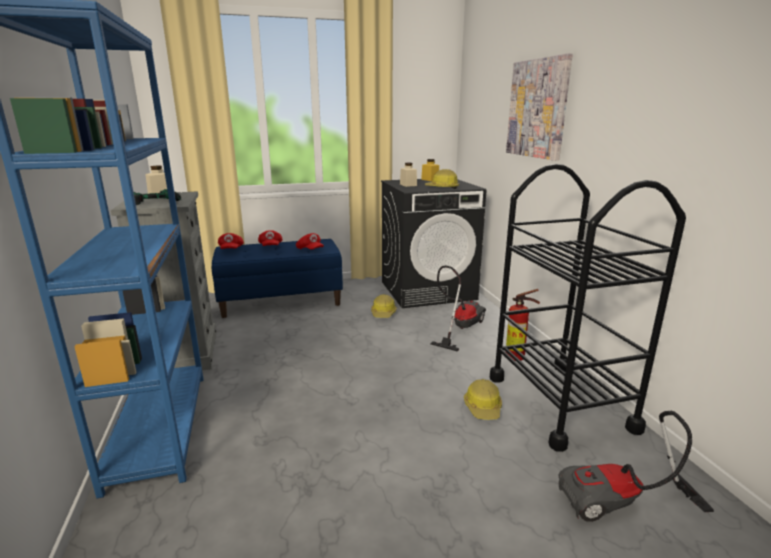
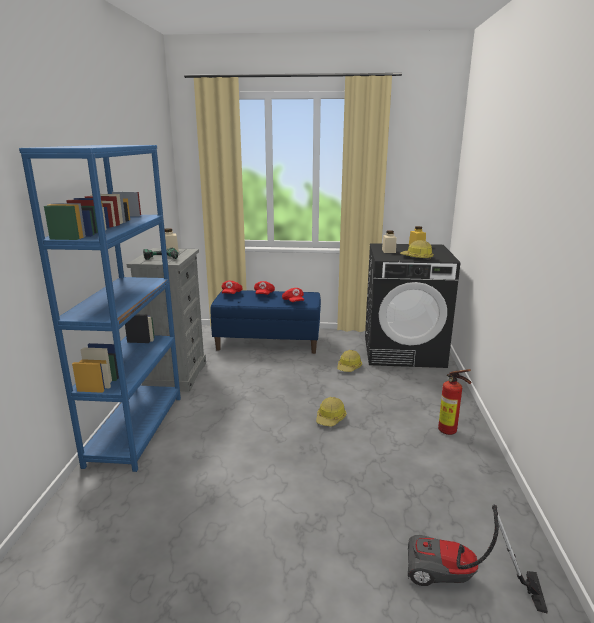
camera: 20 degrees right, 0 degrees up
vacuum cleaner [430,266,486,352] -> none
hard hat [464,379,502,420] -> hard hat moved to [316,397,347,427]
black cart [490,164,686,452] -> none
picture [506,53,573,161] -> none

